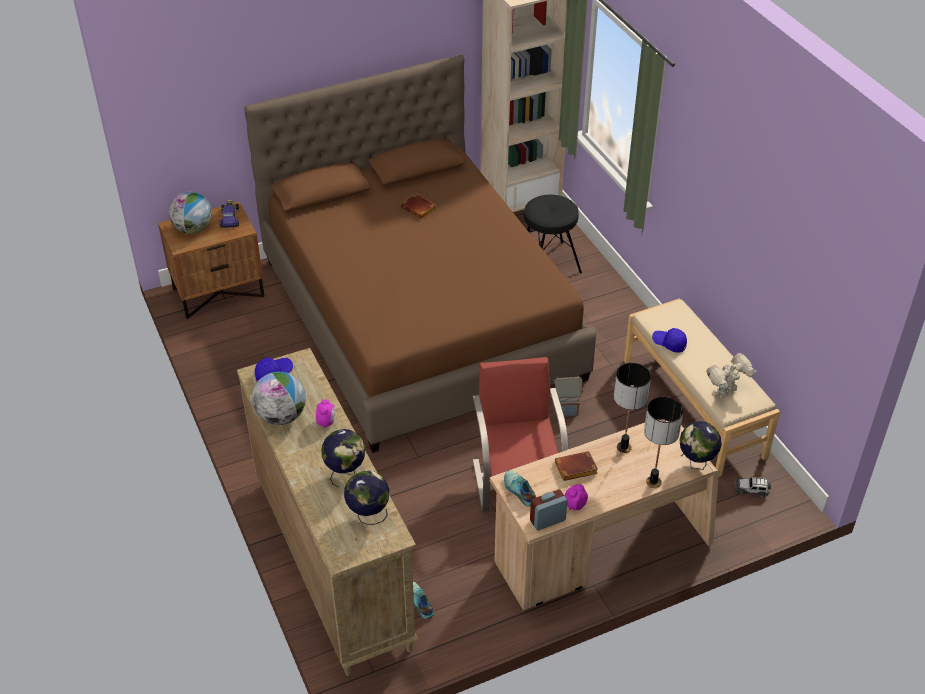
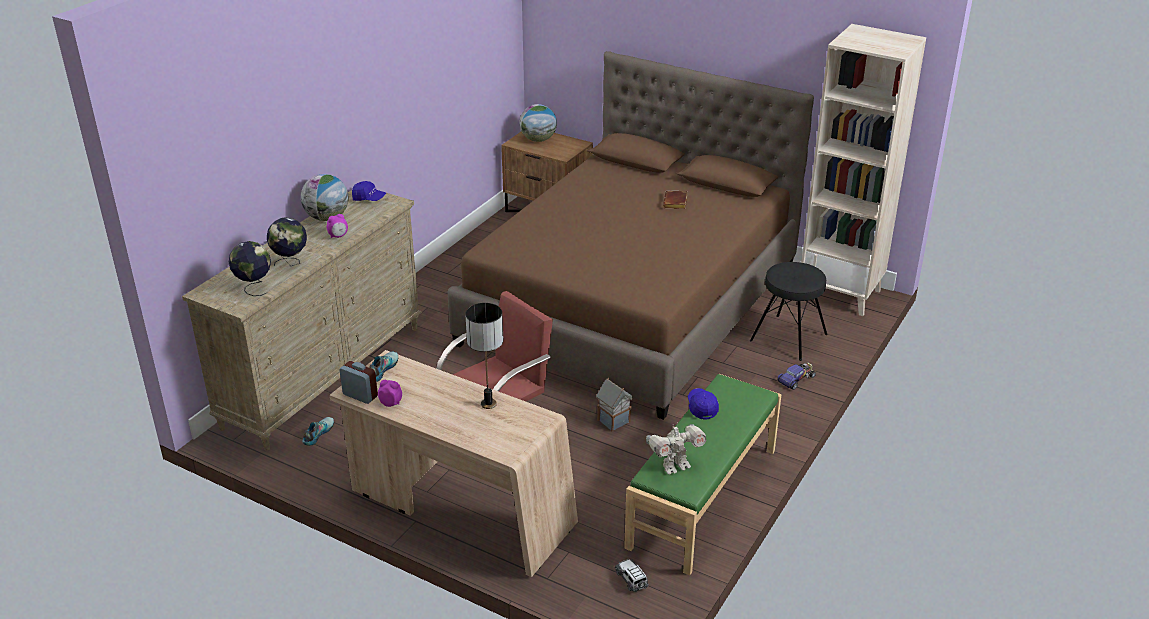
camera: 55 degrees right, 10 degrees down
toy car [219,200,239,228] -> toy car moved to [777,363,816,390]
brown book [555,451,598,481] -> none
beige bench [624,299,780,477] -> green bench [624,374,782,575]
table lamp [644,397,683,488] -> none
globe [679,421,722,470] -> none
toy robot [706,353,756,398] -> toy robot turned 135 degrees clockwise [646,424,706,475]

